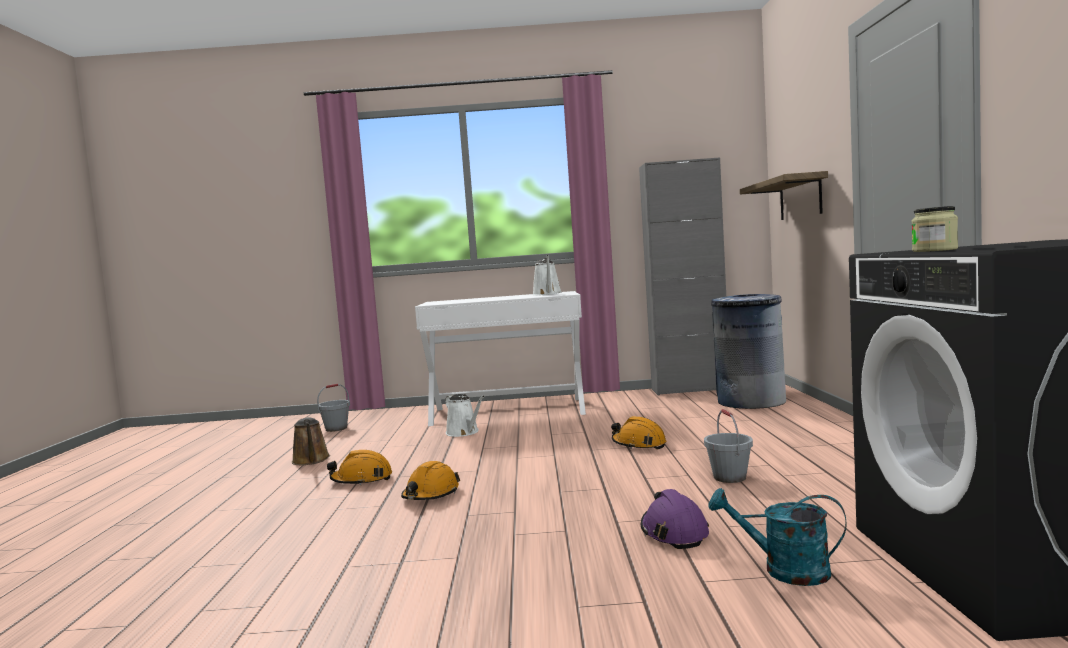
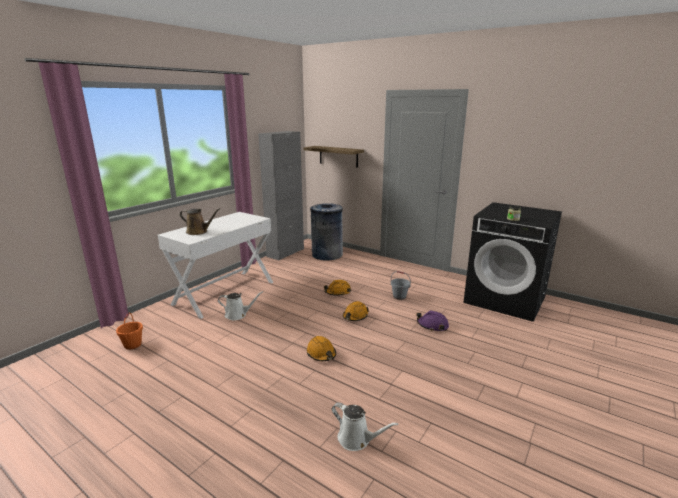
camera: 55 degrees left, 15 degrees up
brown watering can [292,417,330,465] -> brown watering can moved to [180,208,221,235]
grey bucket [317,383,350,432] -> orange bucket [116,313,143,350]
orange hard hat [327,450,392,486] -> orange hard hat moved to [343,301,369,321]
white watering can [532,255,561,295] -> white watering can moved to [332,402,398,451]
turquoise watering can [708,488,847,586] -> none

